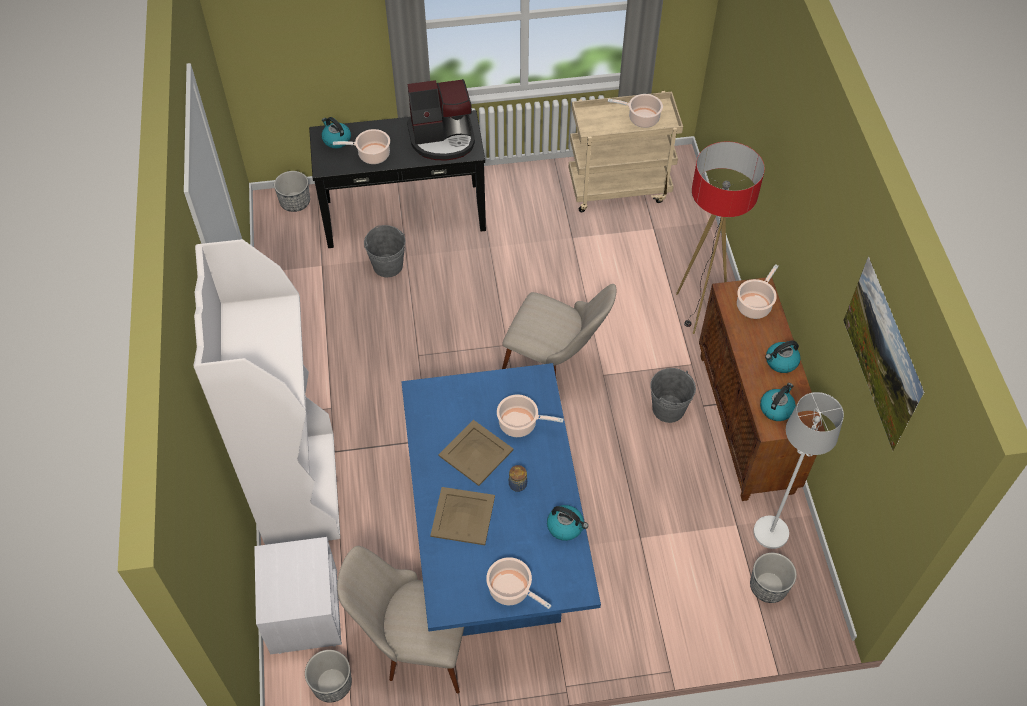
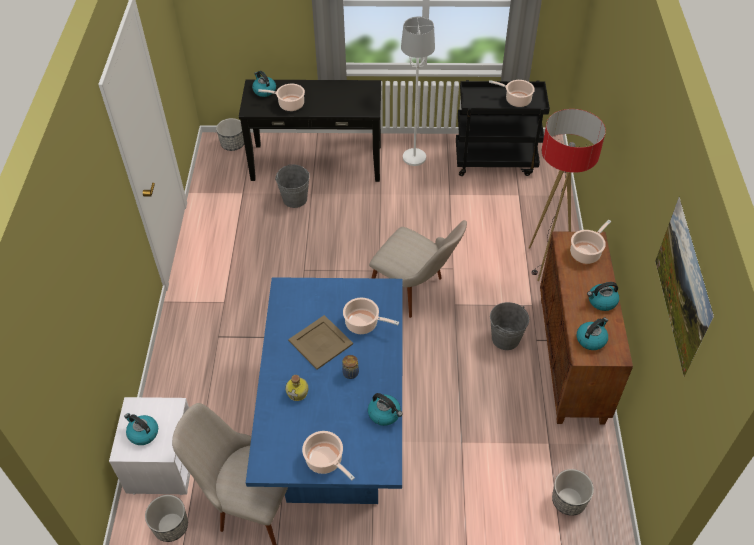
camera: 10 degrees right, 5 degrees down
white bookcase [194,239,340,545] -> none
coffee machine [407,79,475,161] -> none
beige tray [430,487,495,545] -> bottle [285,375,308,401]
beige cart [569,91,683,212] -> black cart [456,80,550,176]
white floor lamp [753,392,844,549] -> white floor lamp moved to [401,17,435,166]
none -> kettle [124,413,158,445]

